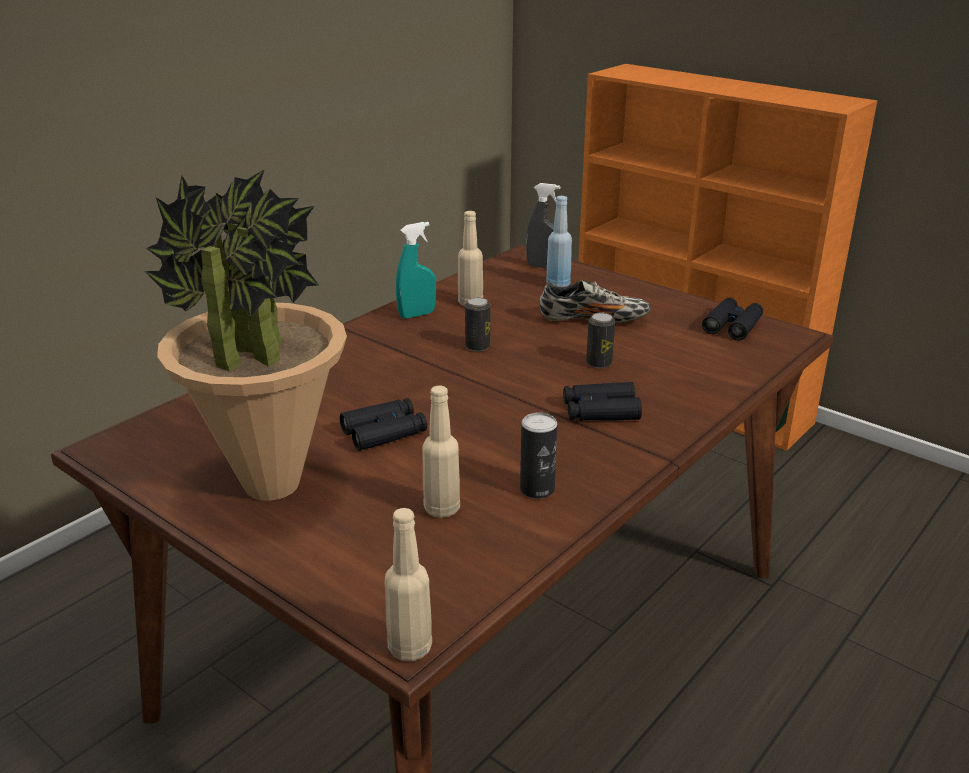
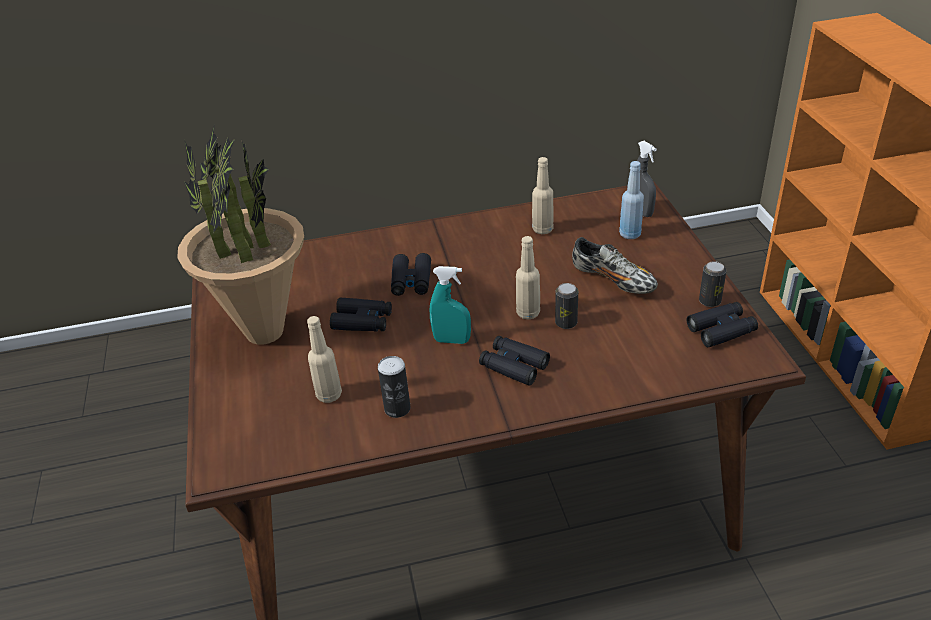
camera: 40 degrees right, 10 degrees up
beige bottle [385,508,432,661] -> beige bottle moved to [516,236,540,319]
turquoise spray bottle [396,222,436,319] -> turquoise spray bottle moved to [430,266,471,344]
can [465,297,490,351] -> can moved to [699,261,726,307]
none -> black binoculars [391,253,431,296]

